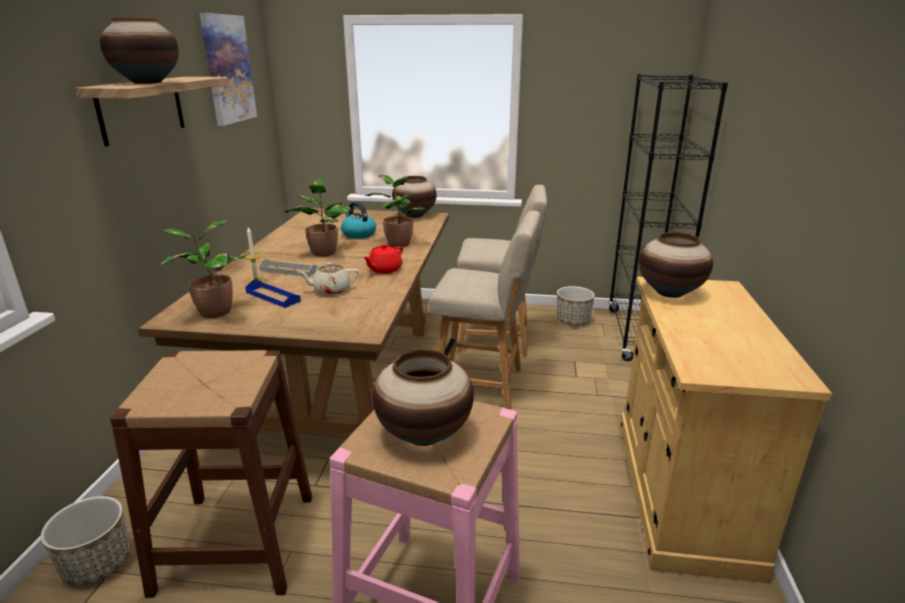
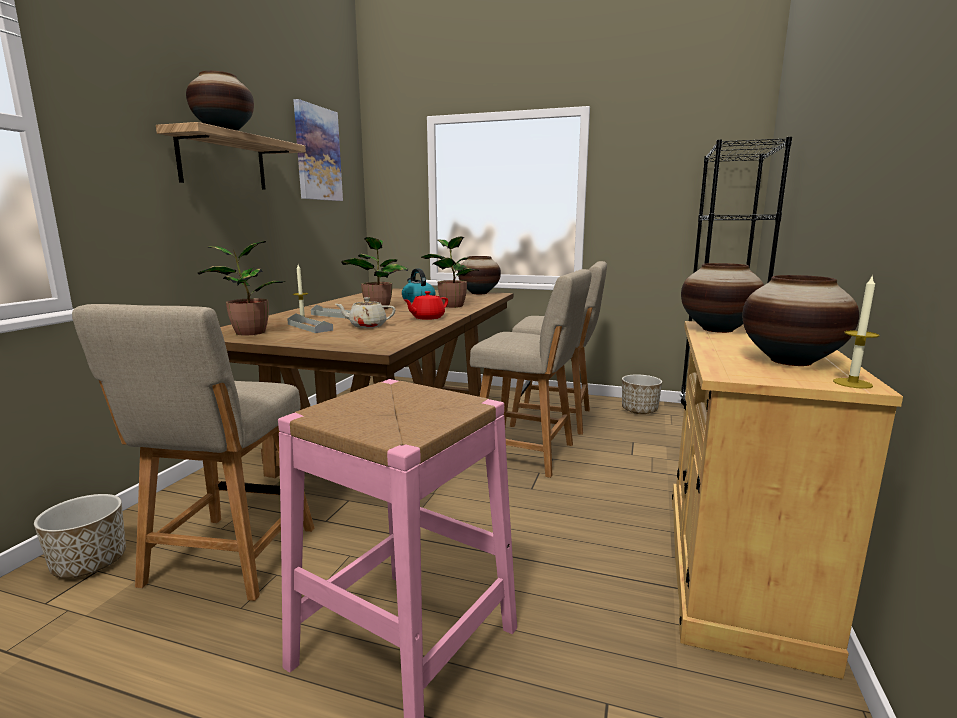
camera: 10 degrees right, 10 degrees down
brown stool [110,350,312,598] -> beige chair [72,304,314,601]
blue tray [245,280,301,308] -> grey tray [287,313,333,333]
vase [372,349,474,446] -> vase moved to [742,275,859,366]
none -> candle [833,275,880,389]

